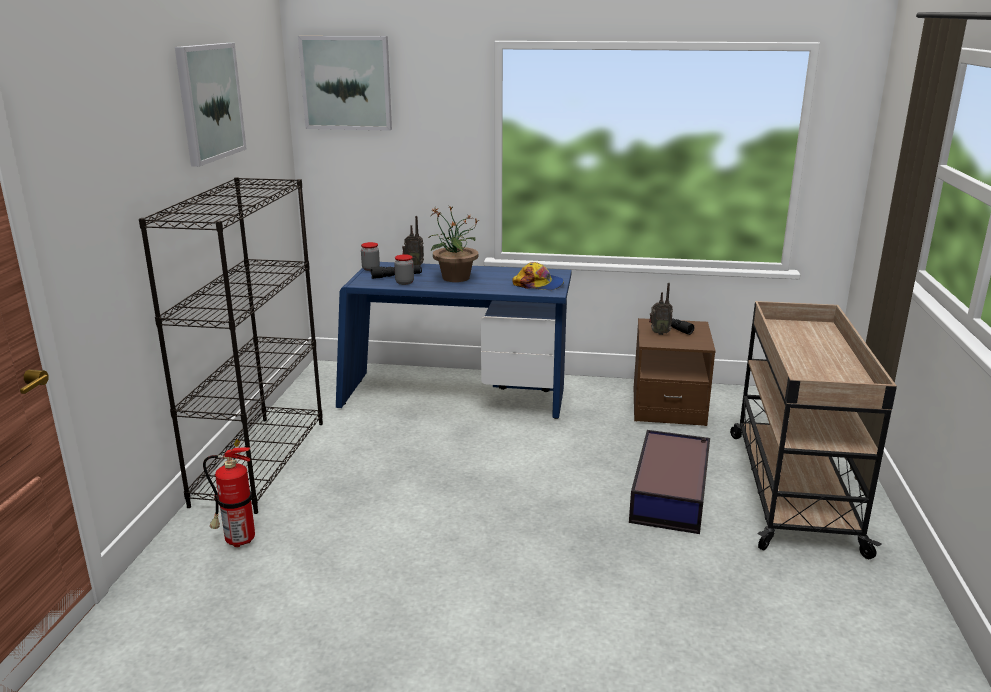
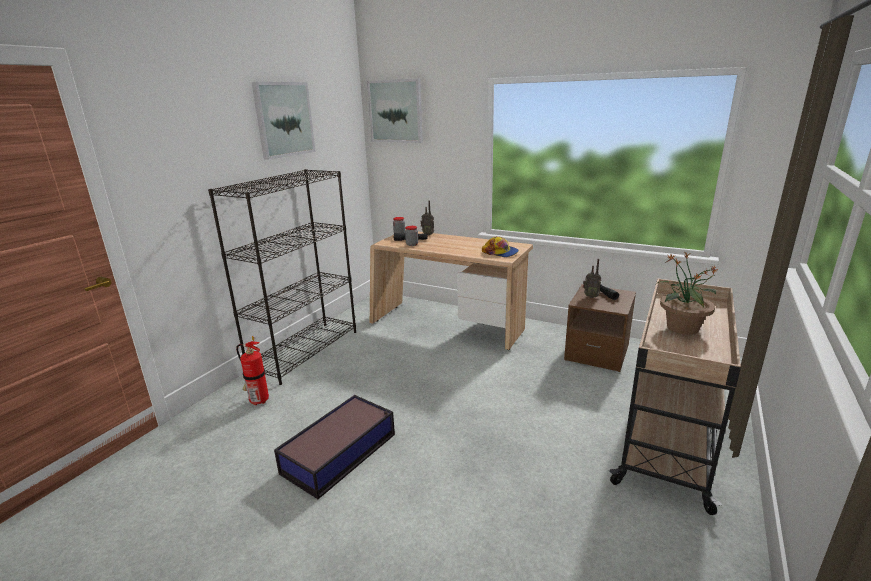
camera: 20 degrees right, 0 degrees up
blue desk [336,262,572,419] -> beige desk [370,231,533,350]
potted plant [429,205,479,282] -> potted plant moved to [656,253,718,335]
storage box [629,430,710,534] -> storage box moved to [274,395,395,499]

